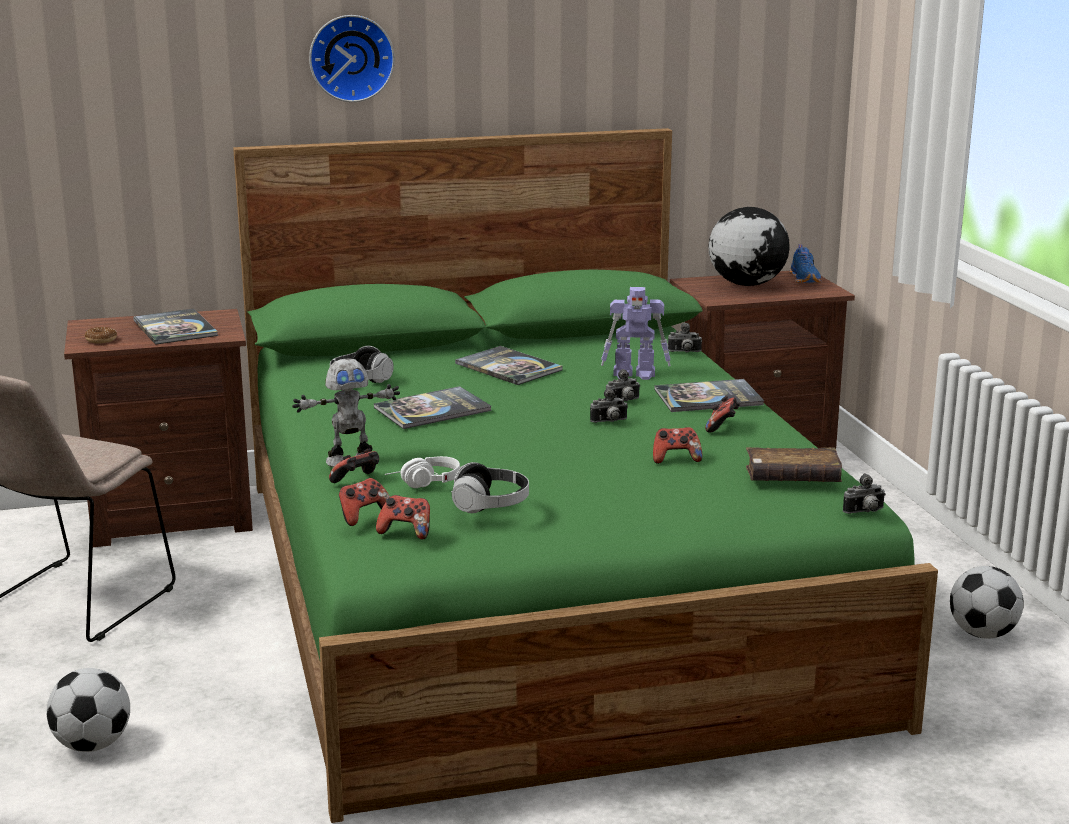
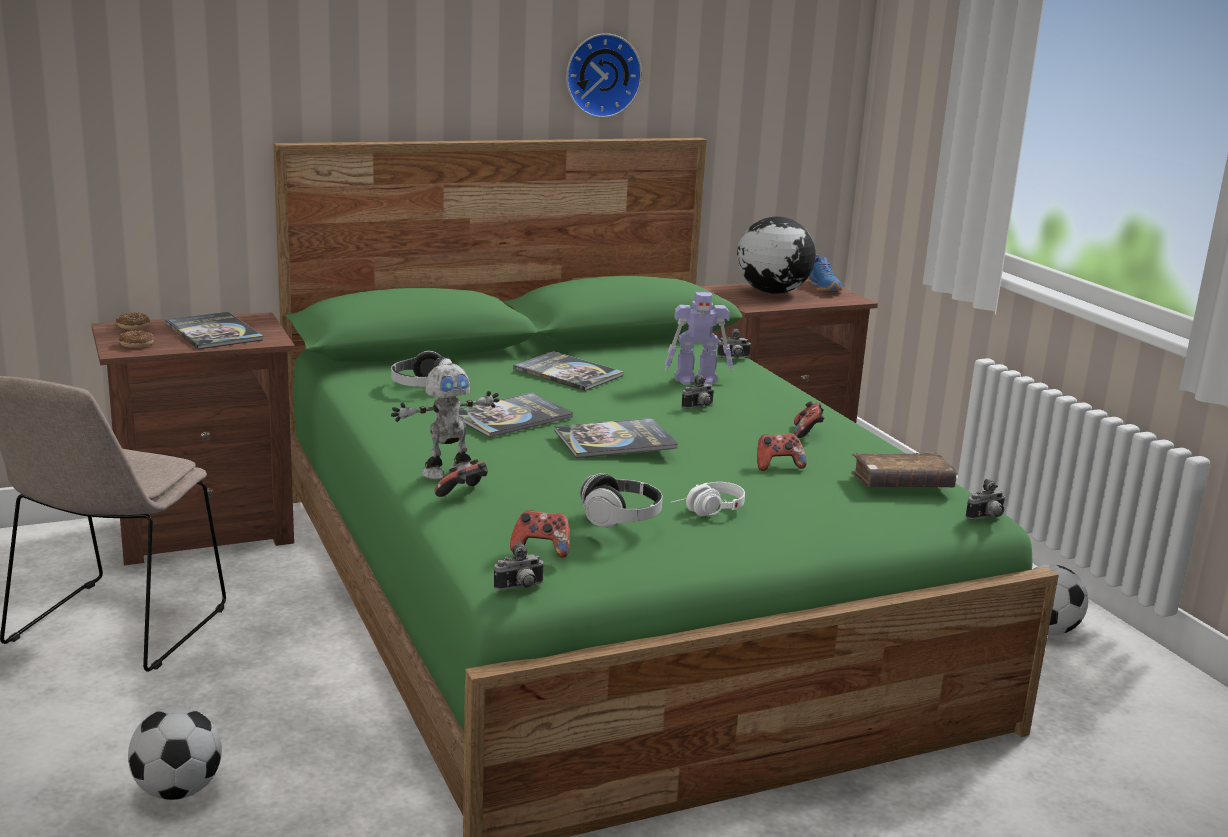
camera: 10 degrees left, 0 degrees up
wall clock [309,15,395,102] -> wall clock moved to [566,33,642,118]
game controller [339,478,390,526] -> none
white headphones [385,456,460,488] -> white headphones moved to [671,482,745,516]
camera [590,388,628,423] -> camera moved to [494,542,545,590]
book [654,379,764,412] -> book moved to [555,418,678,458]
none -> donut [116,312,150,330]

